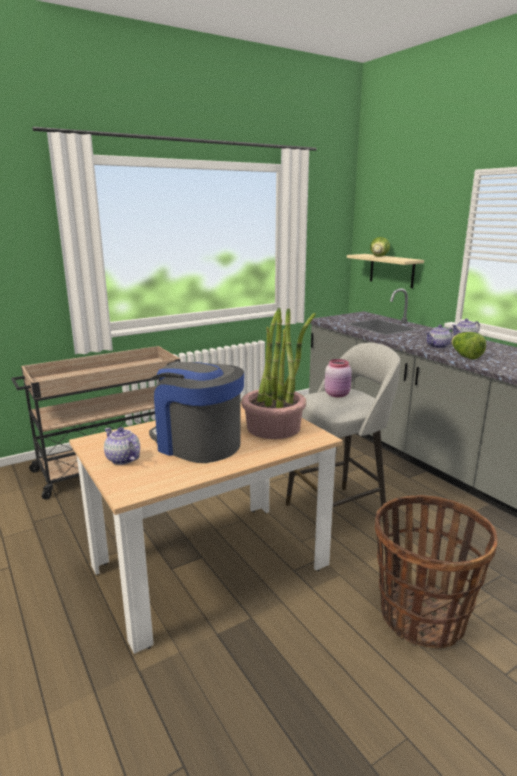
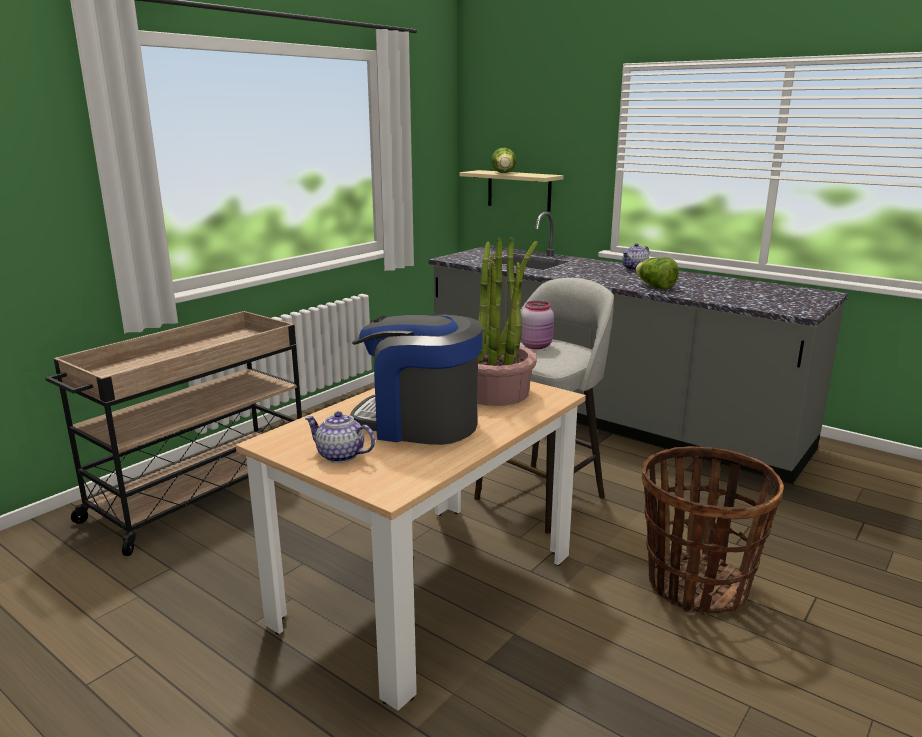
camera: 20 degrees left, 0 degrees up
teapot [425,325,454,348] -> none

